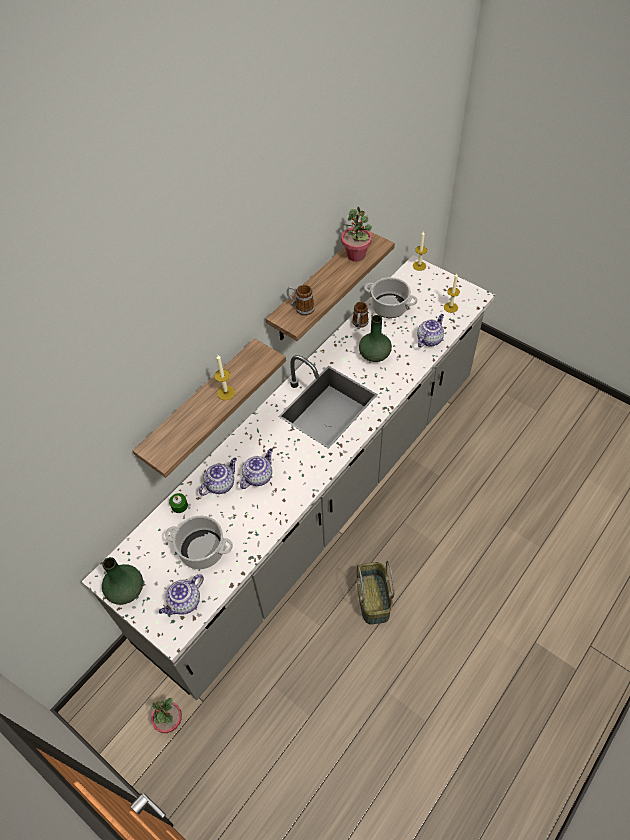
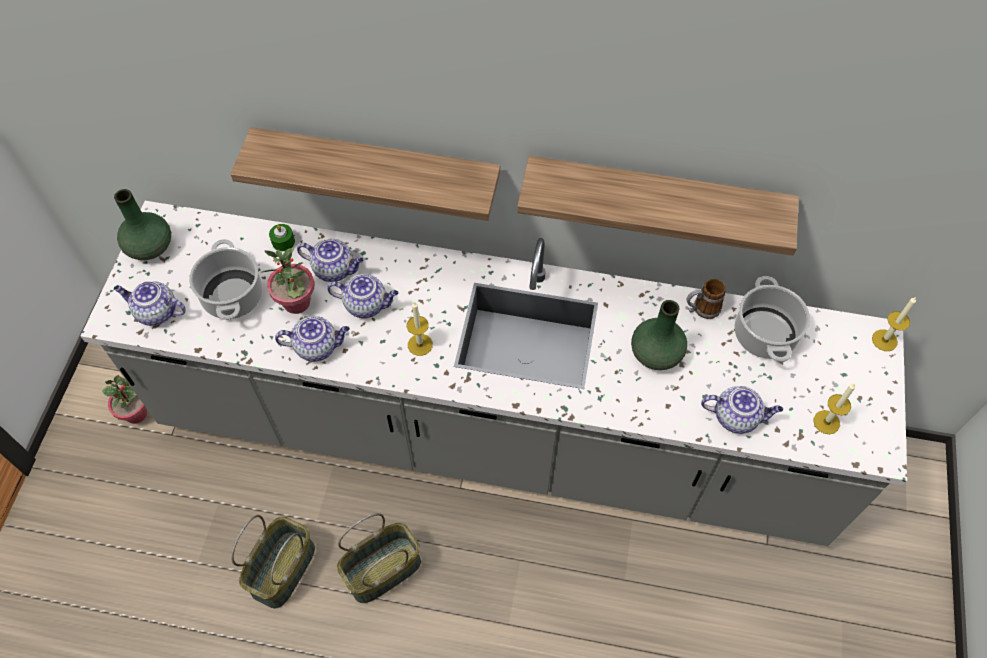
camera: 60 degrees right, 5 degrees up
candle [214,355,235,400] -> candle moved to [407,302,433,356]
mug [286,285,315,316] -> none
potted plant [341,207,372,262] -> potted plant moved to [262,248,315,314]
none -> basket [231,515,315,609]
none -> teapot [275,316,350,362]

